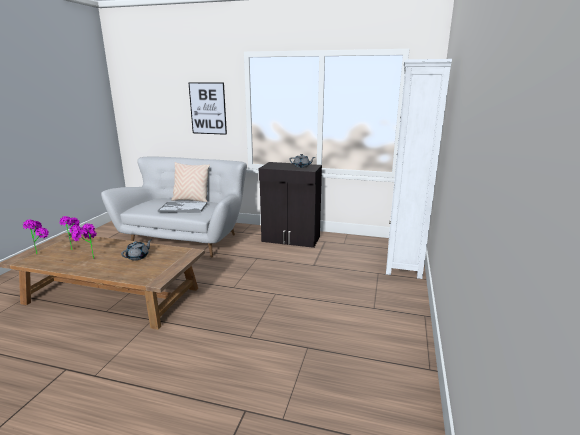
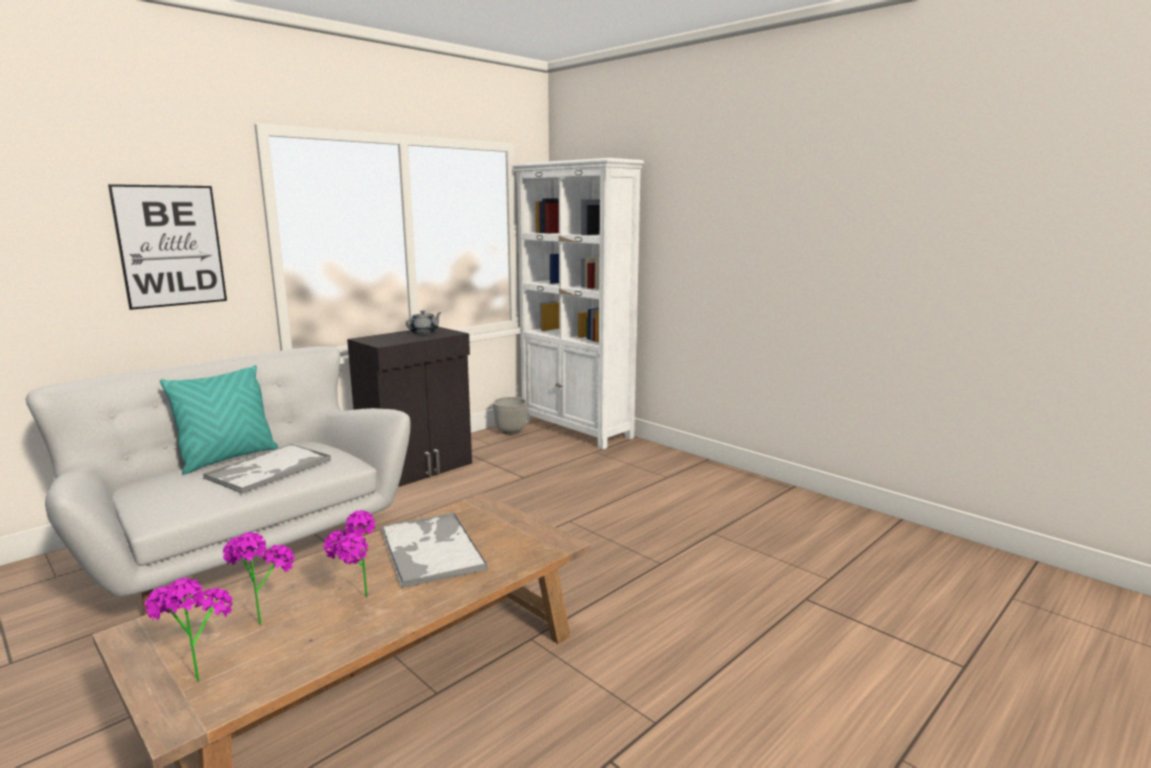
camera: 60 degrees left, 5 degrees down
grey teapot [121,239,152,260] -> tray [381,512,488,588]
beige pillow [171,162,210,202] -> turquoise pillow [160,365,278,475]
none -> planter [493,397,528,435]

